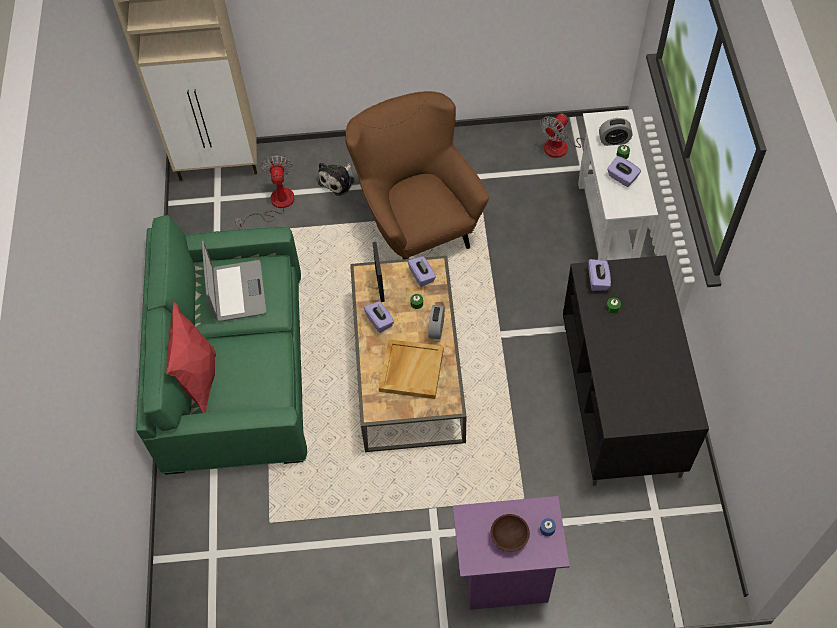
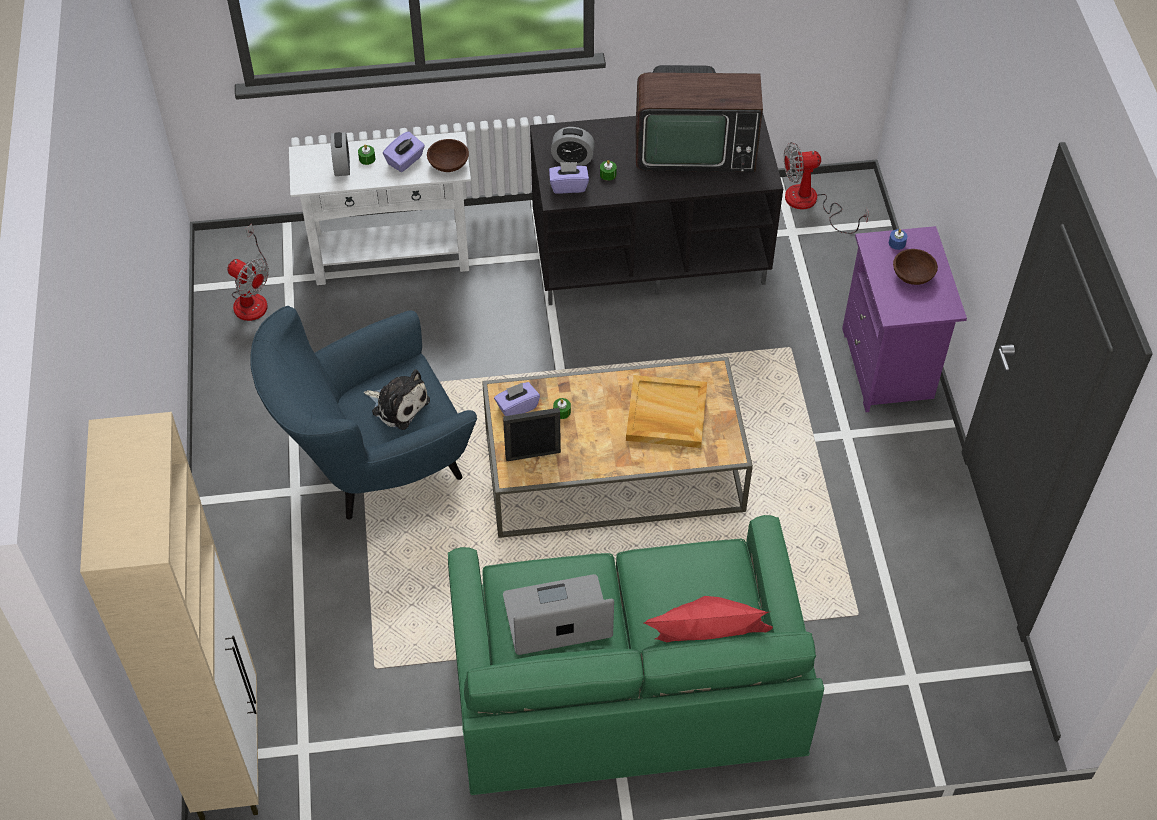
camera: 95 degrees left, 5 degrees down
fan [235,155,295,227] -> fan moved to [784,142,869,234]
plush toy [318,162,355,196] -> plush toy moved to [364,369,430,430]
brown armchair [345,91,489,259] -> blue armchair [250,306,477,520]
purple tissue box [364,301,394,333] -> none
alarm clock [428,305,445,340] -> alarm clock moved to [551,127,595,165]
none -> brown bowl [427,139,469,172]
none -> television [636,65,763,172]

